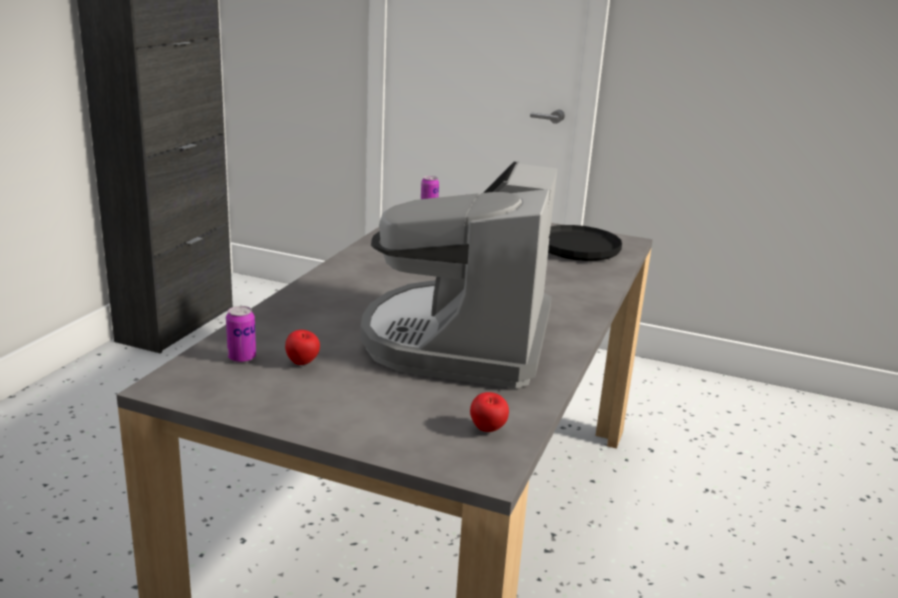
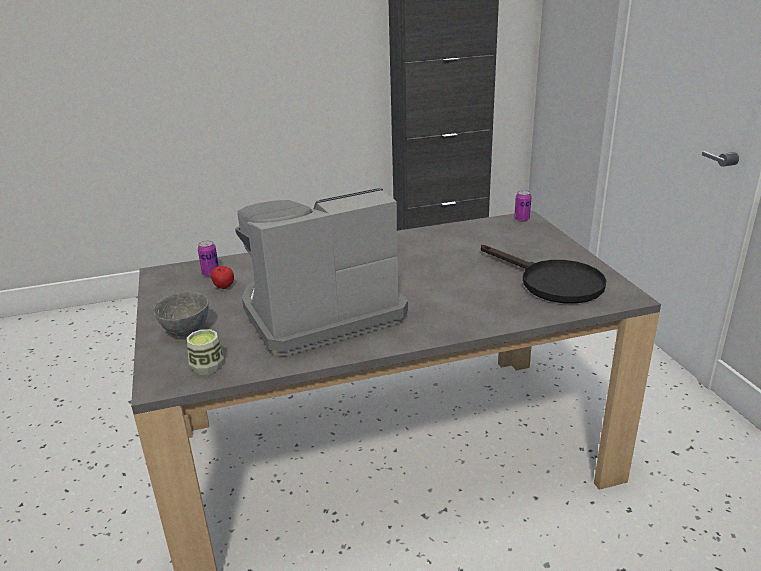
camera: 55 degrees right, 5 degrees up
apple [470,392,509,432] -> cup [187,329,224,375]
none -> grey bowl [153,292,209,337]

